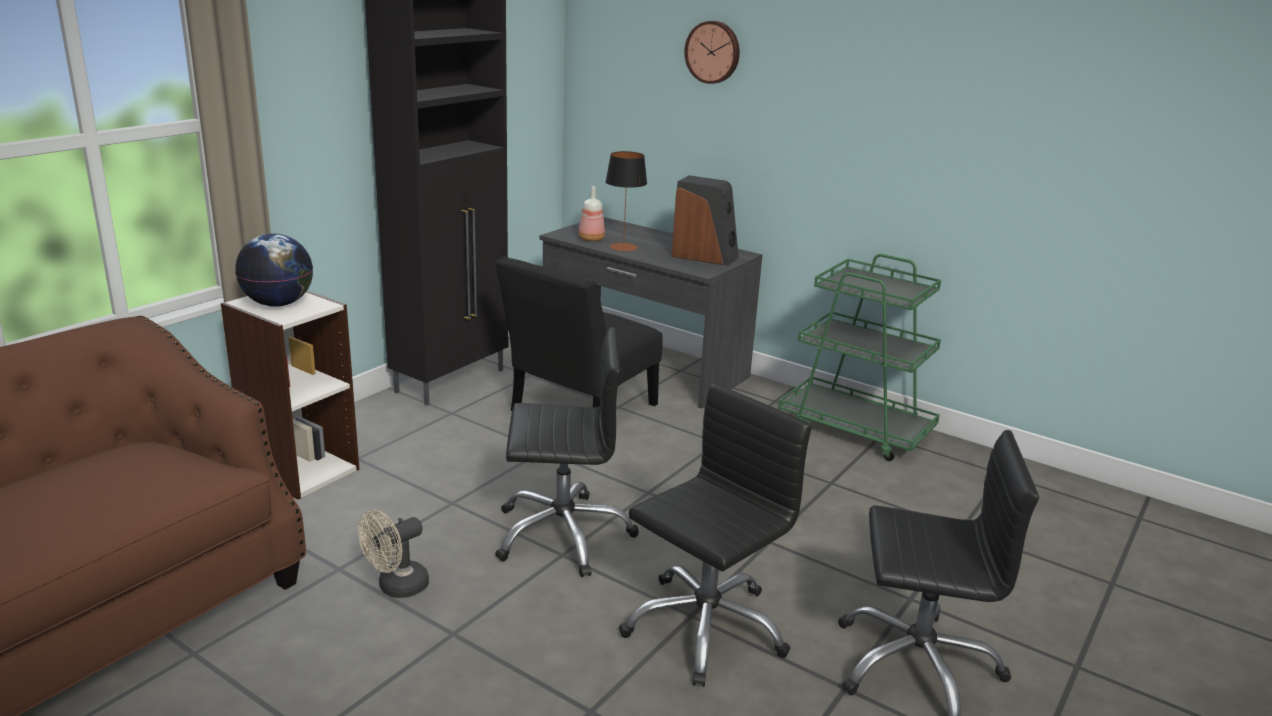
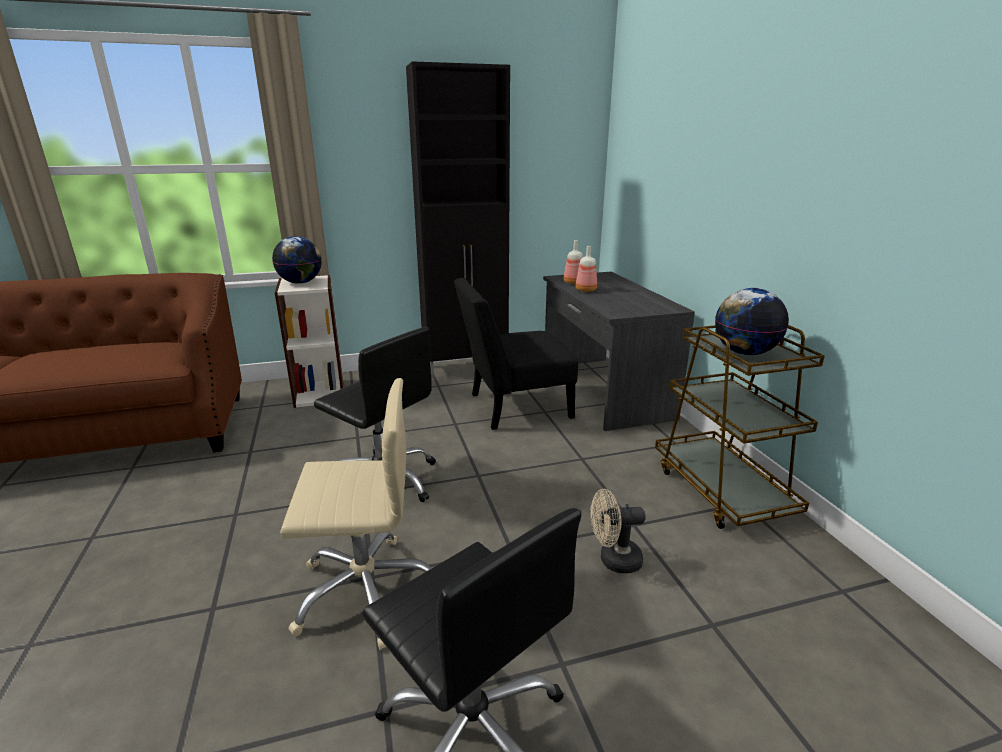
camera: 40 degrees right, 0 degrees up
beige fan [358,510,429,598] -> beige fan moved to [590,489,646,573]
table lamp [605,151,647,251] -> bottle [575,246,597,292]
black office chair [619,383,812,687] -> beige office chair [280,378,432,650]
speaker [672,175,739,266] -> none
wall clock [684,21,740,84] -> none
green cart [778,254,941,461] -> brown cart [655,325,825,529]
none -> globe [715,288,789,355]

